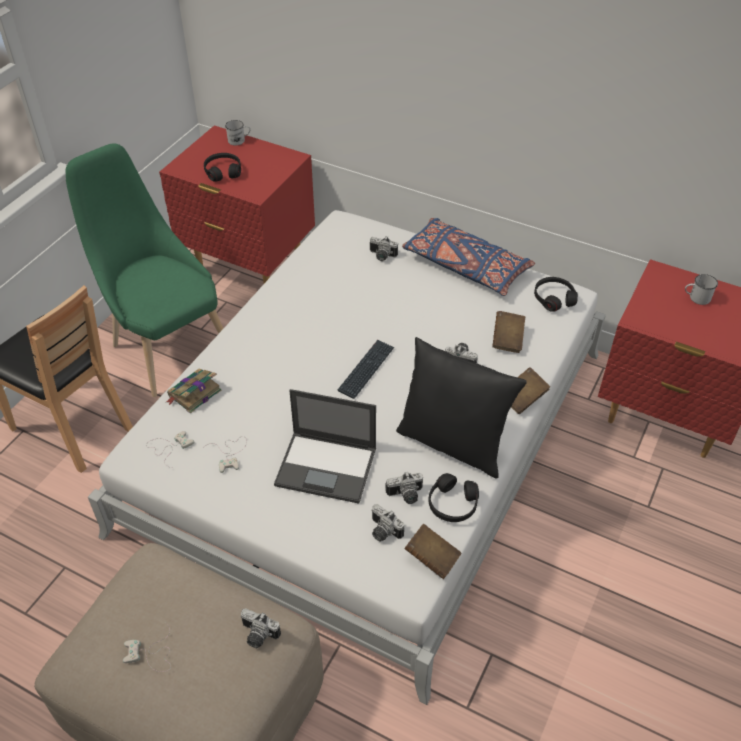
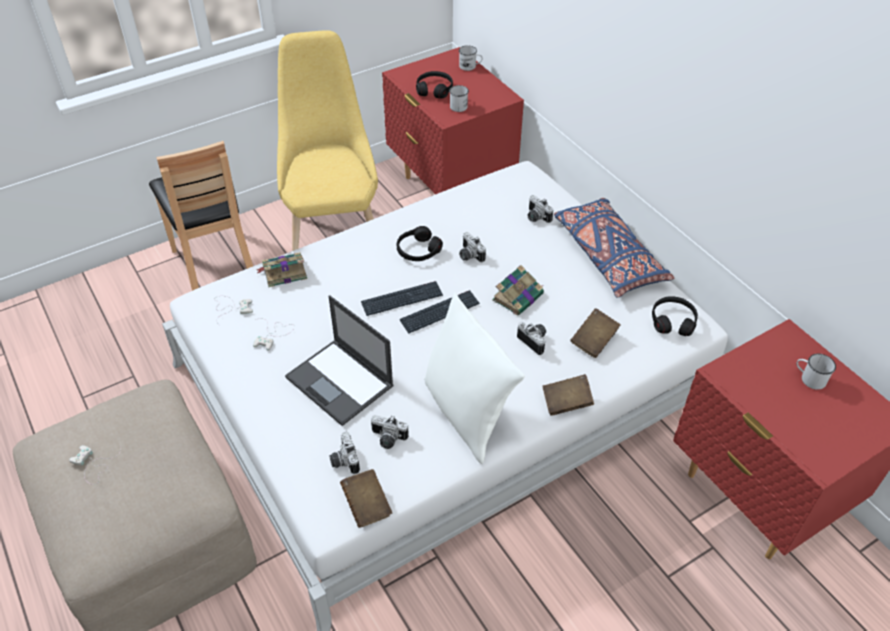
camera: 30 degrees right, 0 degrees up
green chair [65,144,224,397] -> yellow chair [277,30,378,251]
camera [240,608,281,648] -> camera moved to [459,232,486,262]
black pillow [396,337,527,479] -> white pillow [424,292,525,464]
black headphones [428,473,479,522] -> black headphones moved to [397,226,443,261]
none -> keyboard [361,281,443,316]
none -> white mug [449,85,469,112]
none -> book [492,265,544,316]

